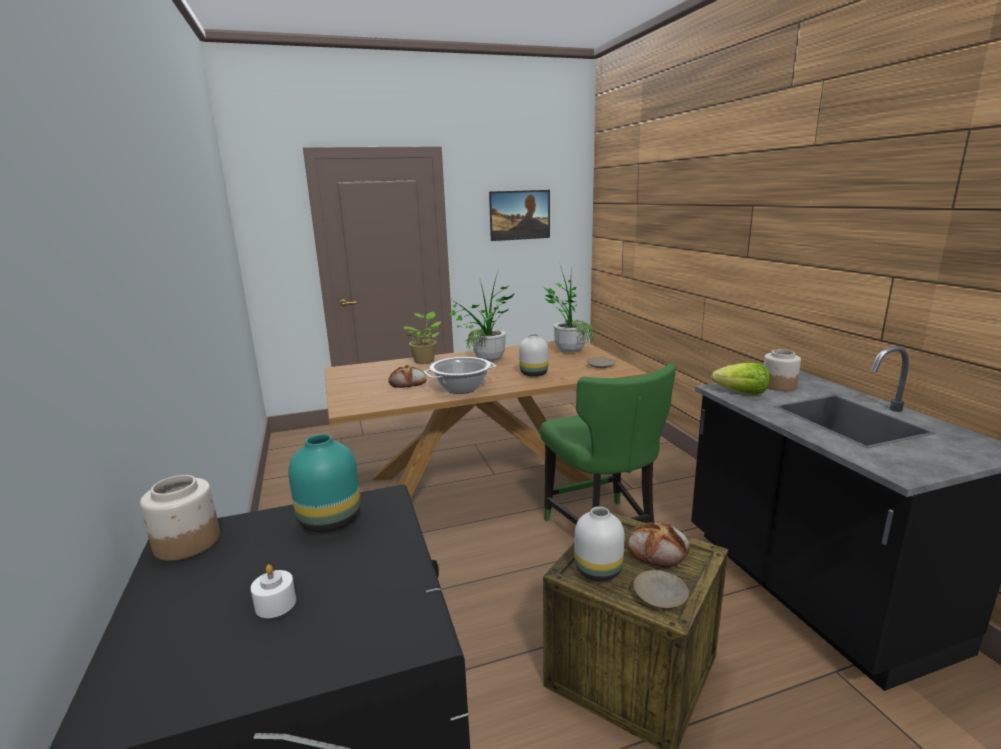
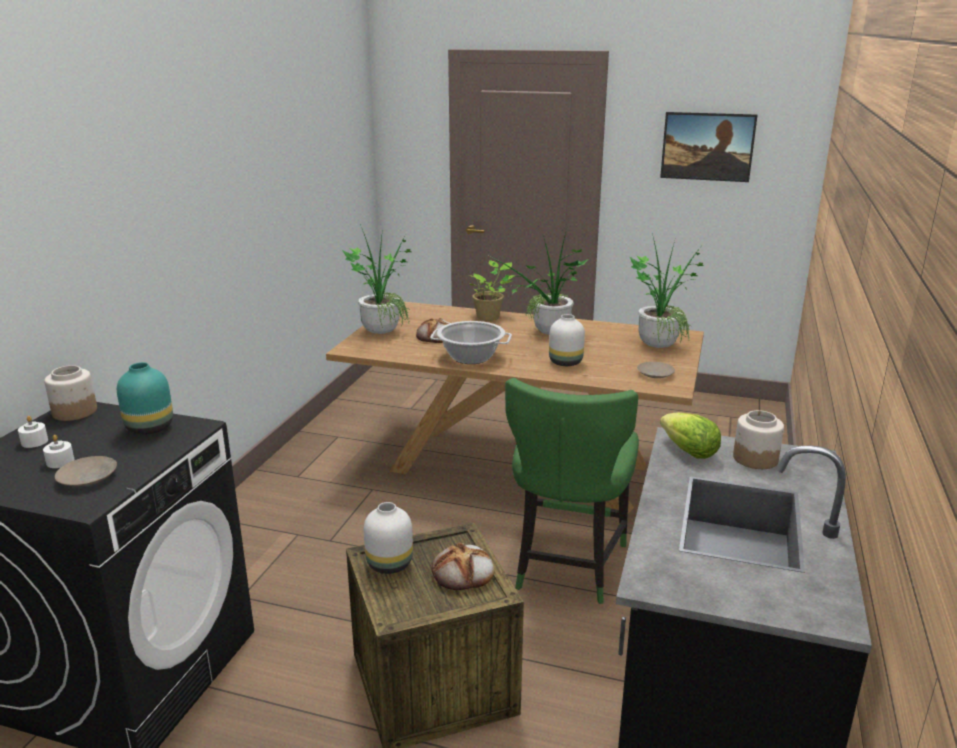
camera: 35 degrees right, 5 degrees up
beige plate [634,570,689,608] -> beige plate moved to [55,456,117,486]
none -> white candle [18,416,48,448]
none -> potted plant [342,224,411,334]

